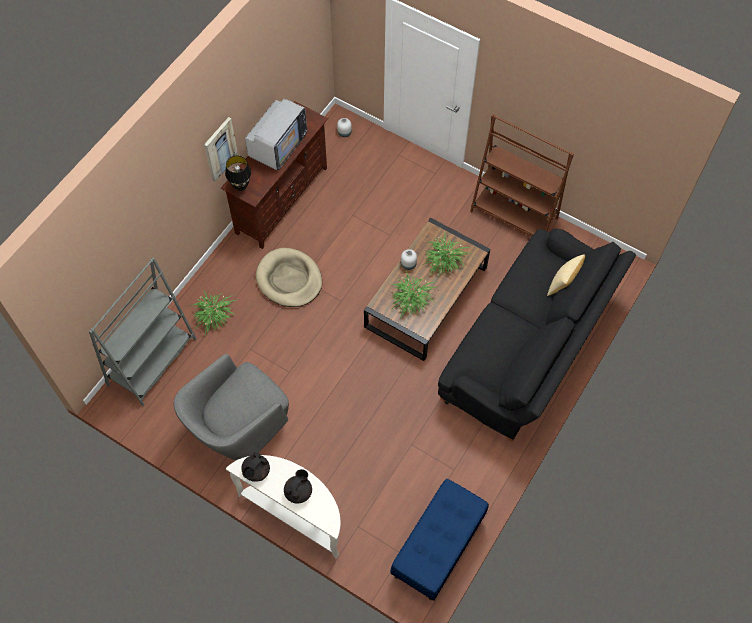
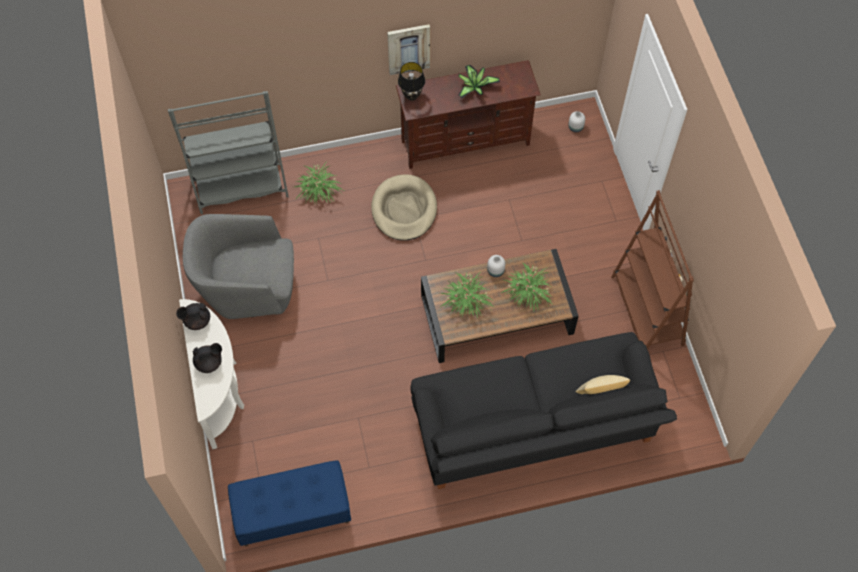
camera: 45 degrees right, 0 degrees up
television [245,99,307,171] -> potted plant [458,65,500,98]

